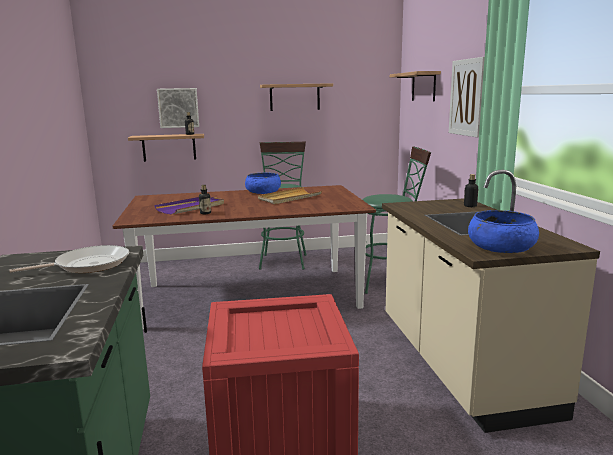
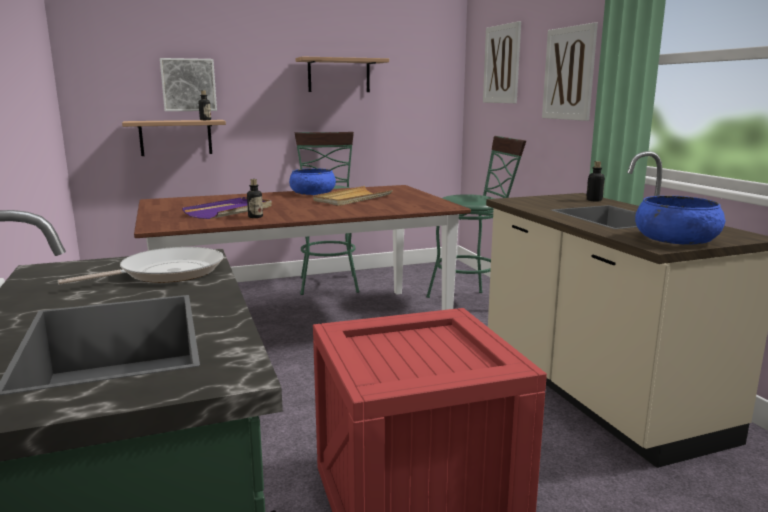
camera: 10 degrees left, 0 degrees up
shelf [390,71,441,101] -> picture [483,21,521,103]

